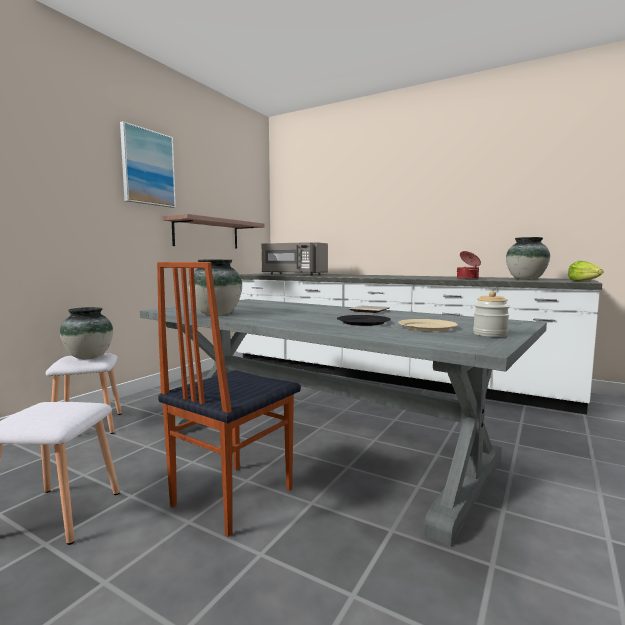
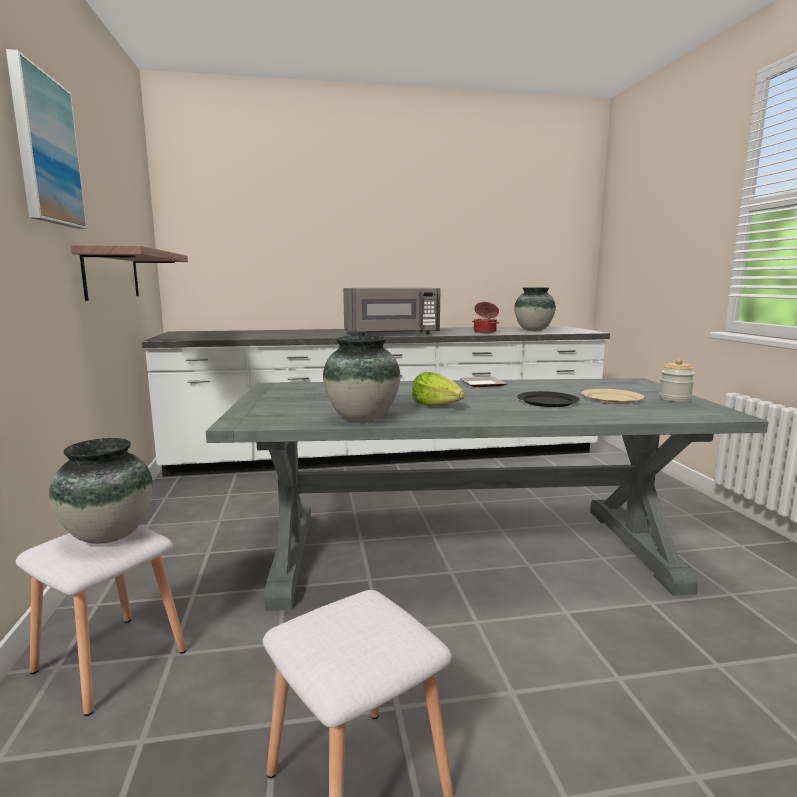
camera: 40 degrees left, 5 degrees up
chair [157,262,301,537] -> none
grey microwave [261,242,328,276] -> grey microwave moved to [343,288,440,336]
lettuce [568,261,603,281] -> lettuce moved to [412,372,465,406]

